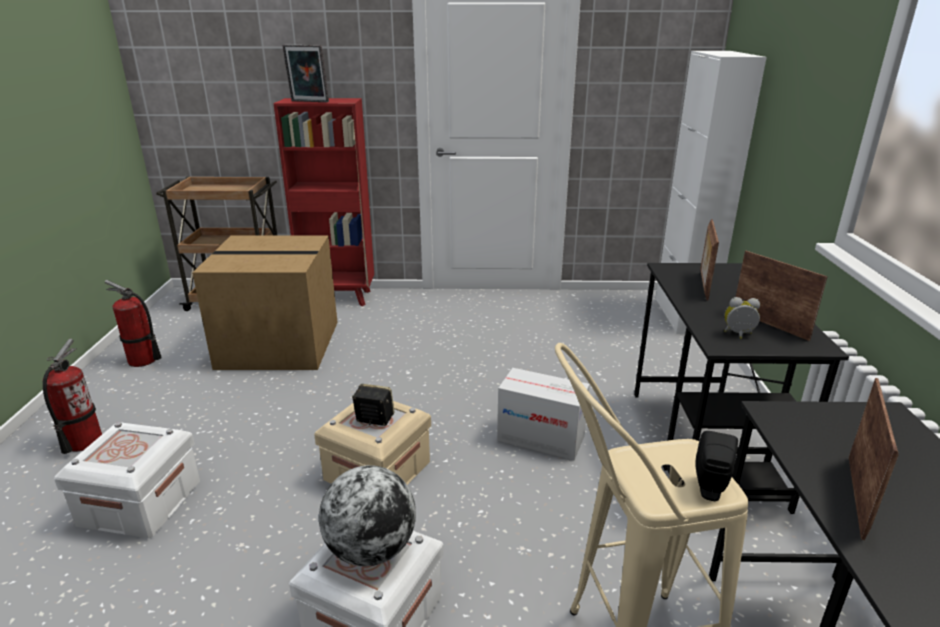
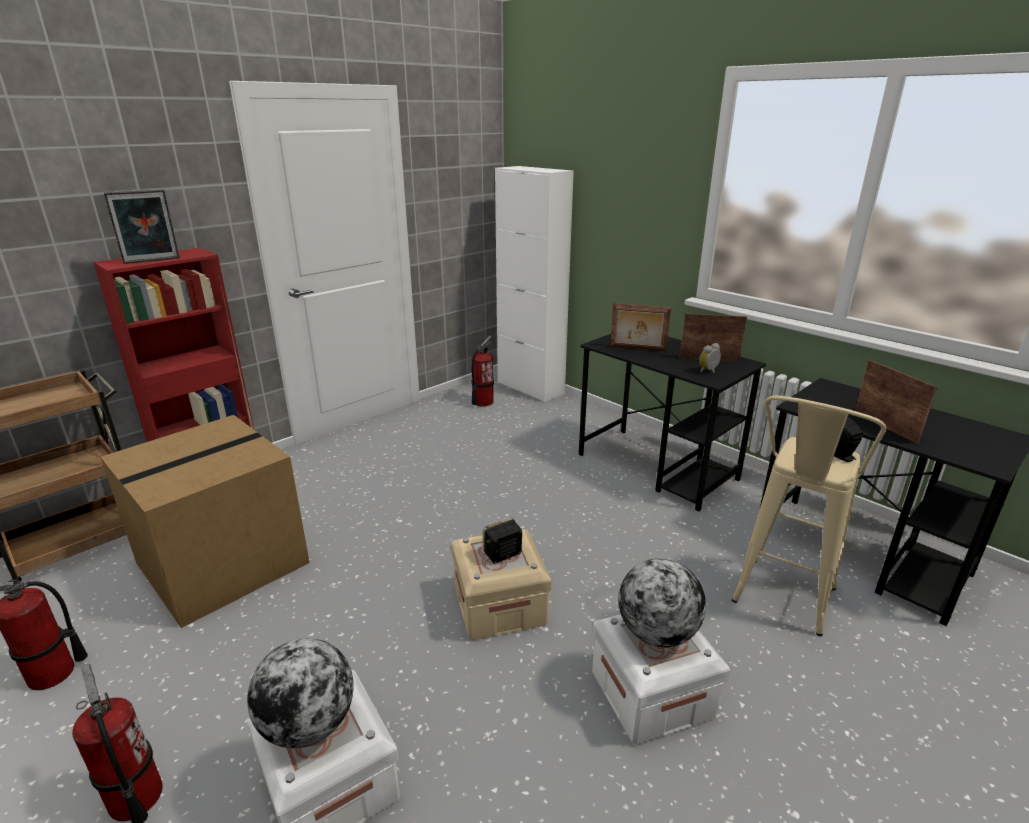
camera: 45 degrees left, 0 degrees up
cardboard box [497,368,590,460] -> none
picture frame [700,219,719,300] -> picture frame turned 45 degrees counterclockwise [610,303,671,351]
none -> globe [247,638,354,748]
none -> fire extinguisher [472,336,494,407]

